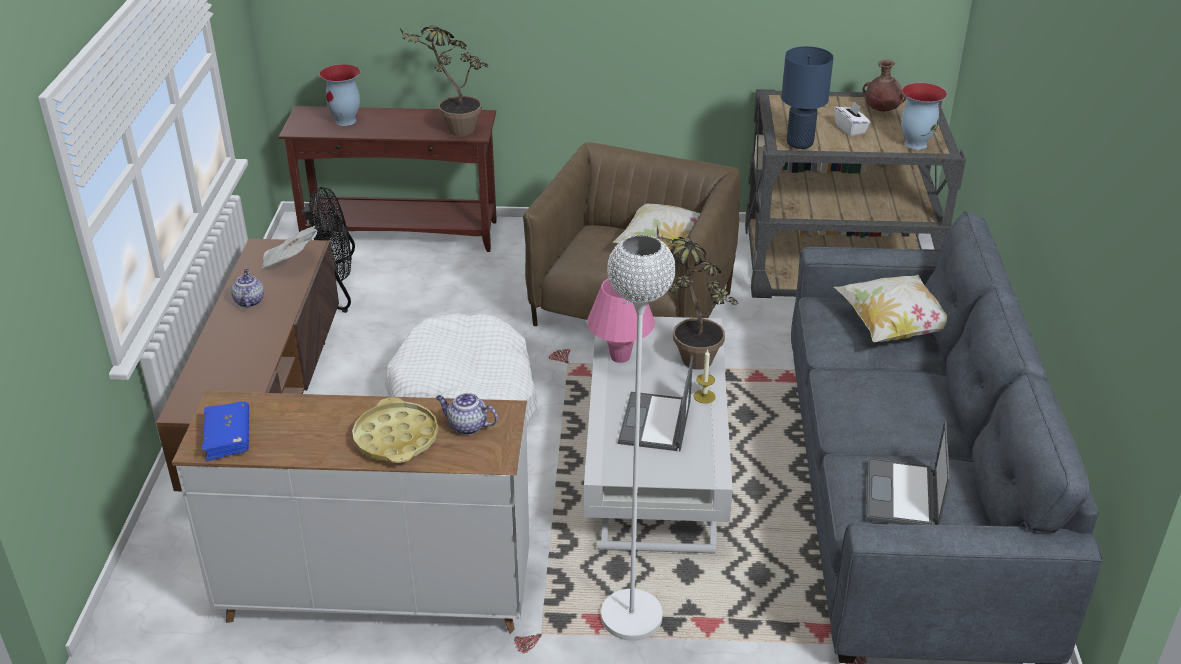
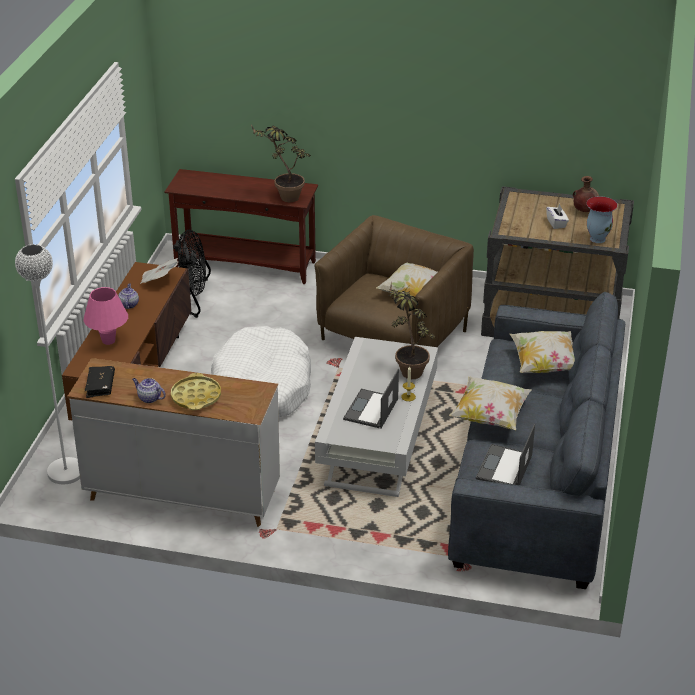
camera: 10 degrees right, 0 degrees up
blue book [202,401,249,462] -> black book [85,366,115,398]
vase [319,64,360,126] -> none
teapot [436,393,498,435] -> teapot moved to [132,378,166,403]
pink table lamp [587,279,655,363] -> pink table lamp moved to [83,287,128,345]
white floor lamp [601,235,676,641] -> white floor lamp moved to [15,244,80,484]
blue table lamp [781,46,834,149] -> none
none -> pillow [449,376,532,430]

